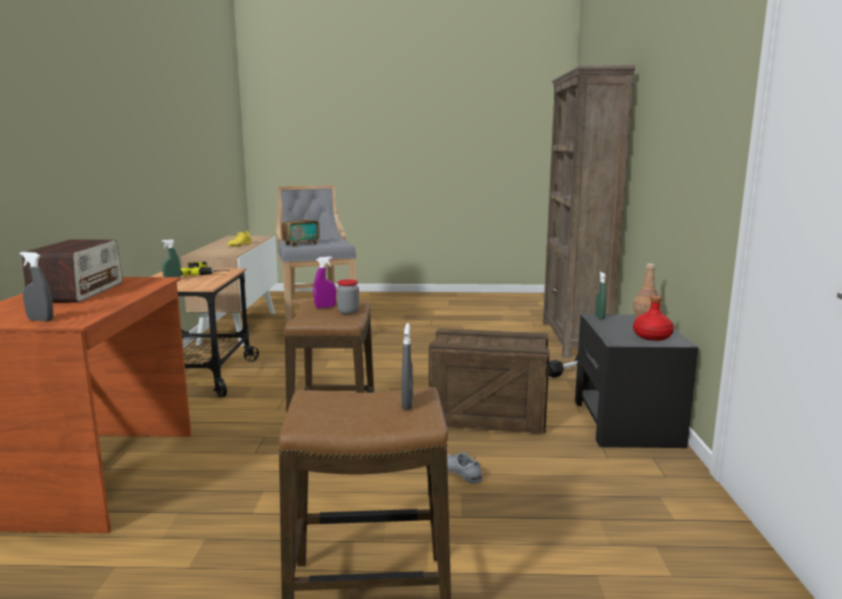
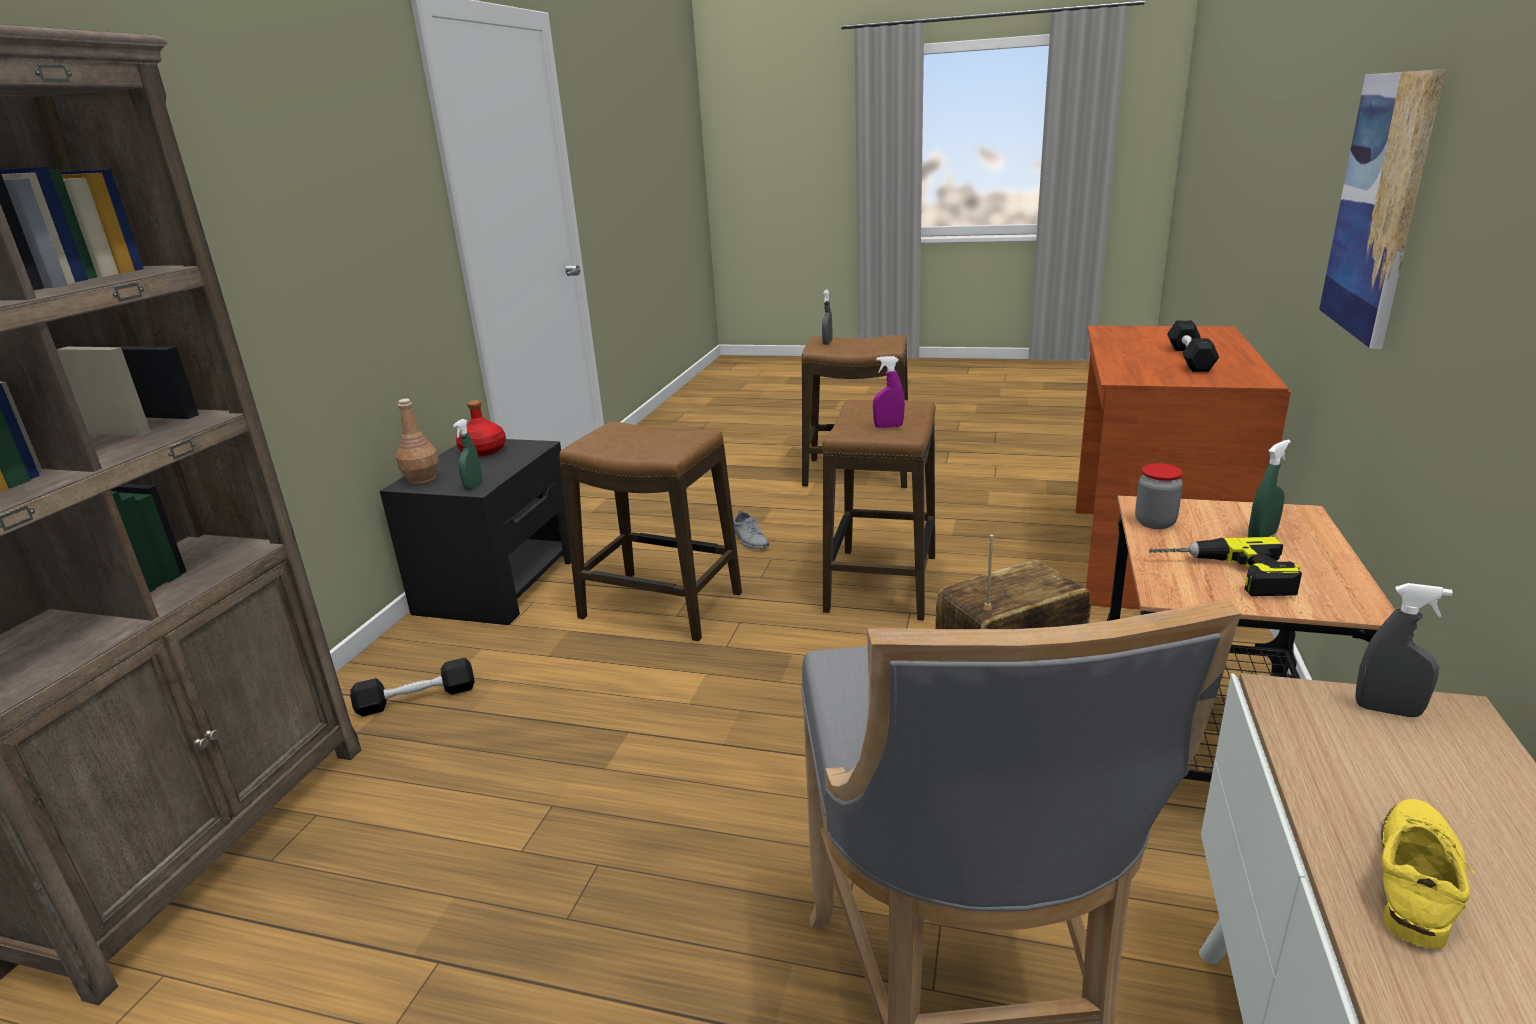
camera: 165 degrees left, 10 degrees up
grey spray bottle [20,252,54,322] -> grey spray bottle moved to [1355,583,1453,717]
radio [22,240,123,303] -> black dumbbell [1167,320,1219,372]
jar [337,279,359,314] -> jar moved to [1135,464,1183,529]
crate [429,328,550,435] -> stool [559,421,742,641]
none -> picture [1319,69,1446,349]

